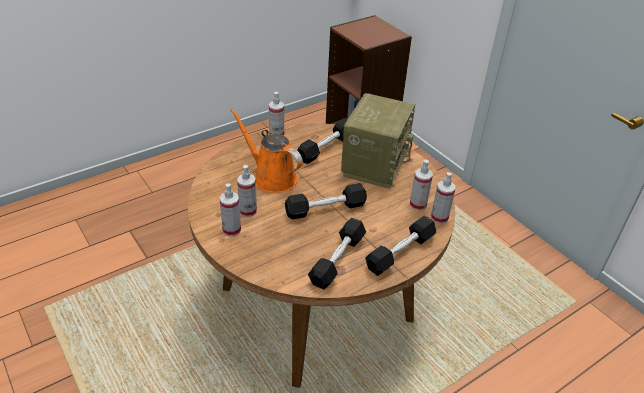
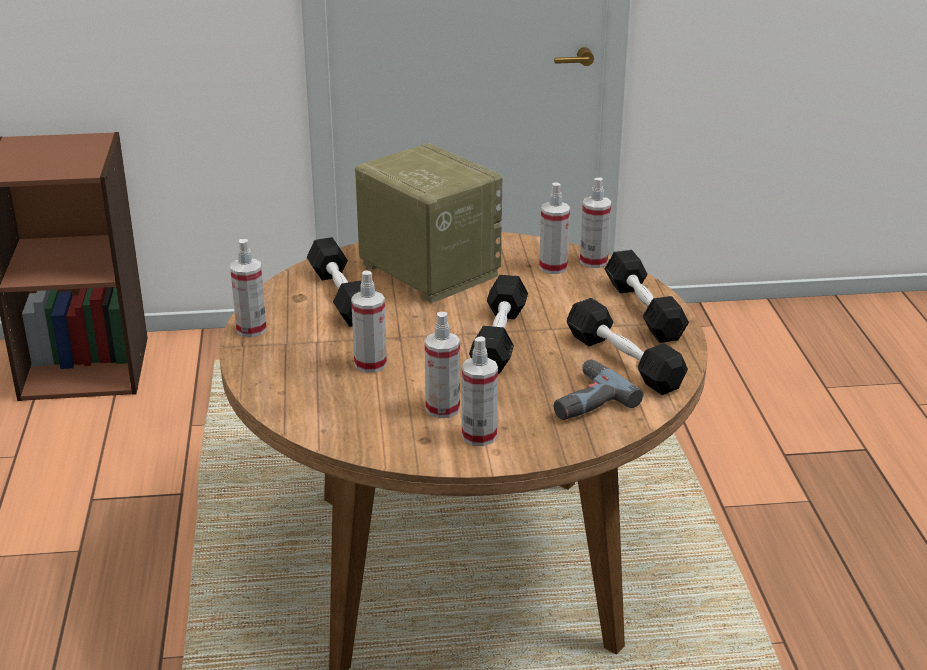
camera: 60 degrees left, 10 degrees down
orange watering can [230,108,303,193] -> spray bottle [351,271,387,373]
none -> power drill [554,359,643,420]

